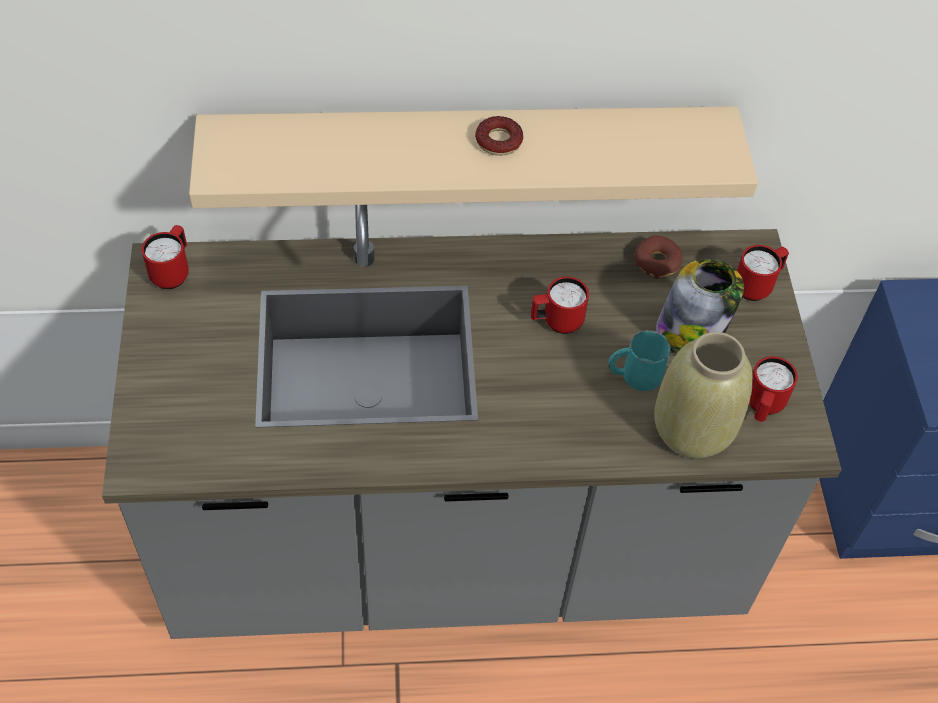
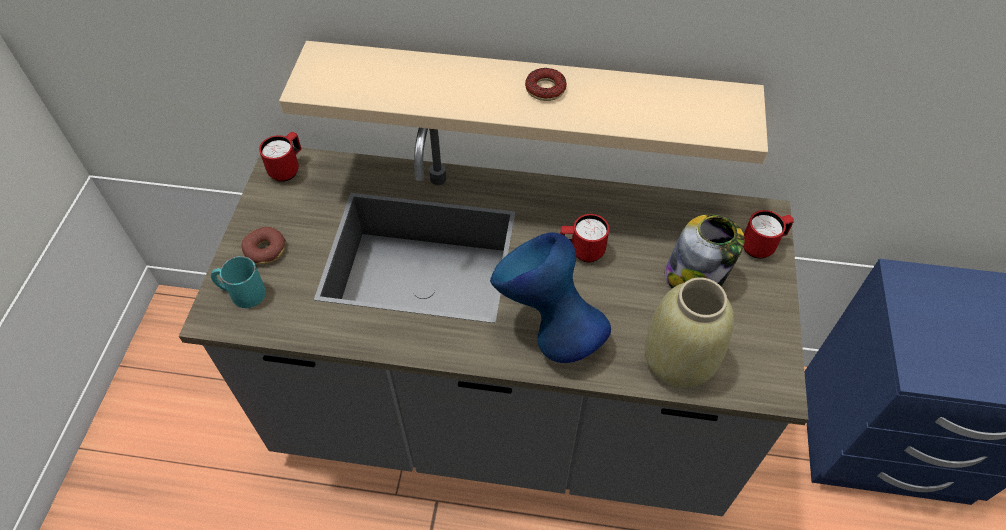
camera: 15 degrees right, 0 degrees up
turquoise mug [608,330,671,391] -> turquoise mug moved to [211,256,266,308]
donut [635,235,683,279] -> donut moved to [241,227,286,265]
red mug [749,356,798,422] -> none
none -> blue vase [490,232,611,363]

